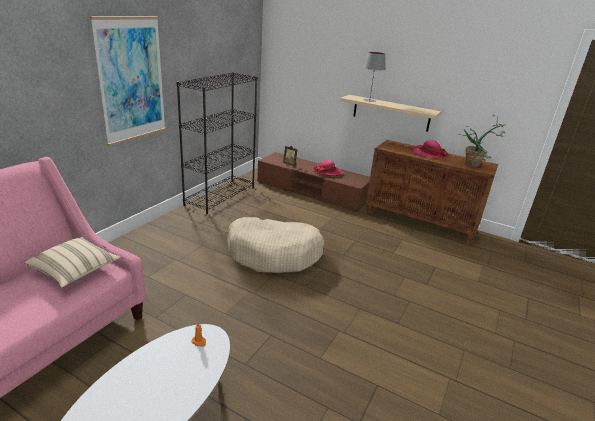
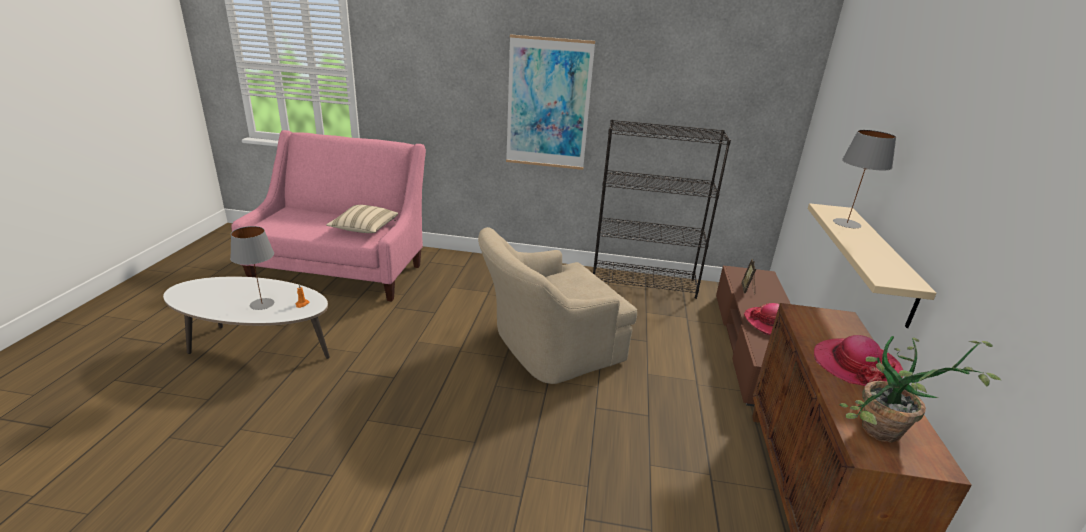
camera: 70 degrees right, 0 degrees up
beige dog bed [227,217,325,273] -> beige armchair [478,227,637,384]
none -> grey table lamp [230,226,274,310]

